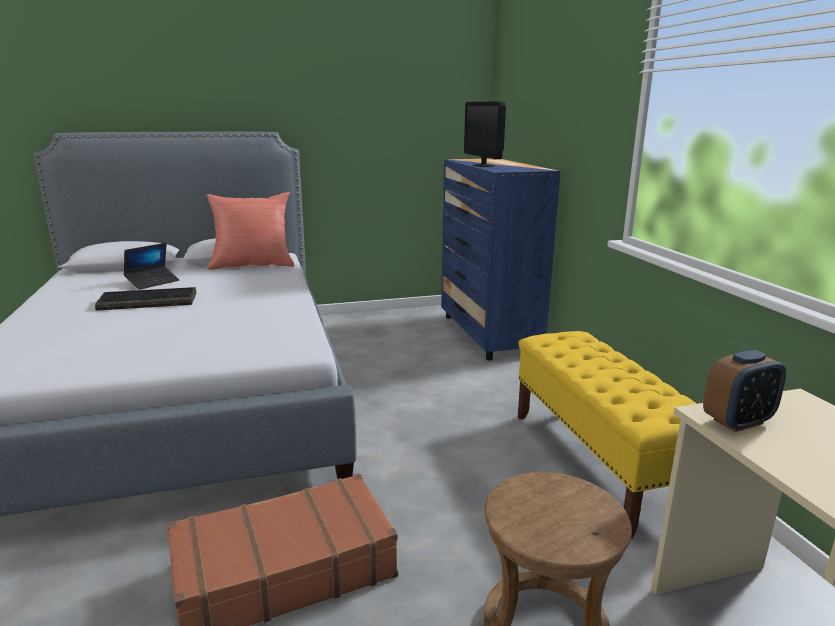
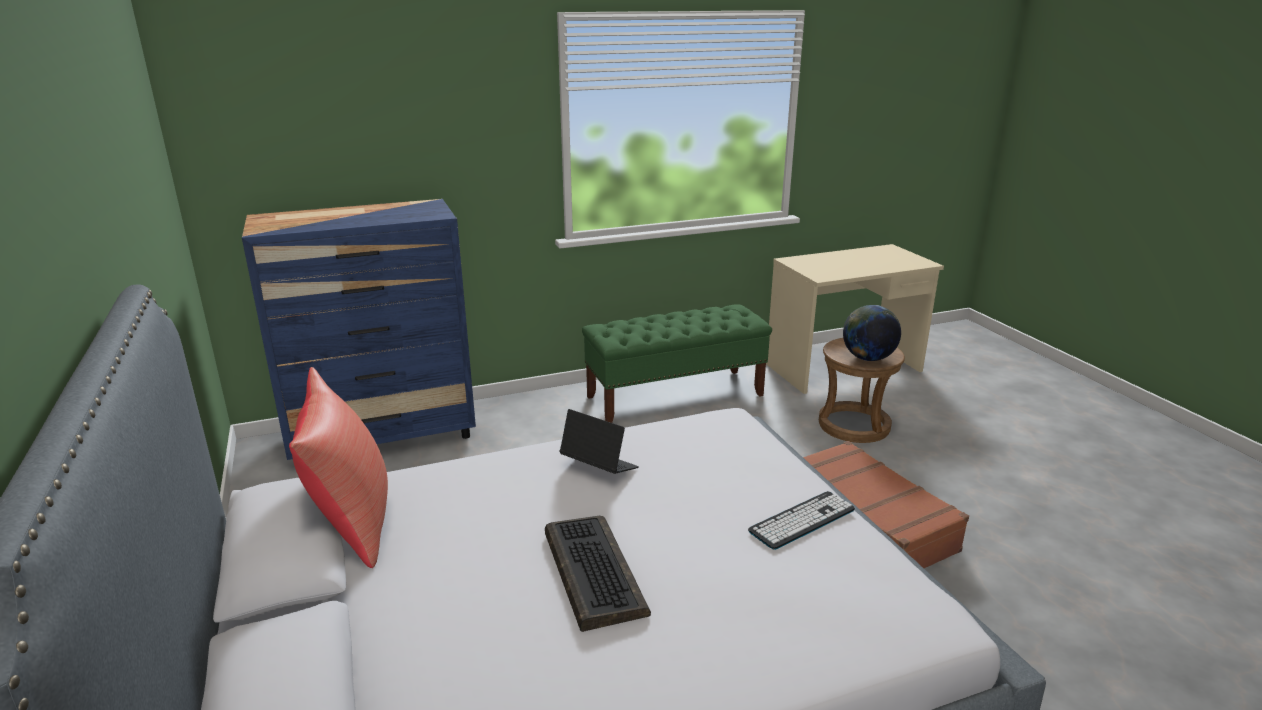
camera: 95 degrees left, 5 degrees up
laptop [124,243,179,290] -> laptop moved to [559,409,639,474]
monitor [464,101,506,167] -> none
yellow bench [518,331,697,539] -> green bench [582,304,772,423]
alarm clock [703,350,786,432] -> none
none -> keyboard [748,491,855,550]
none -> globe [843,305,901,361]

